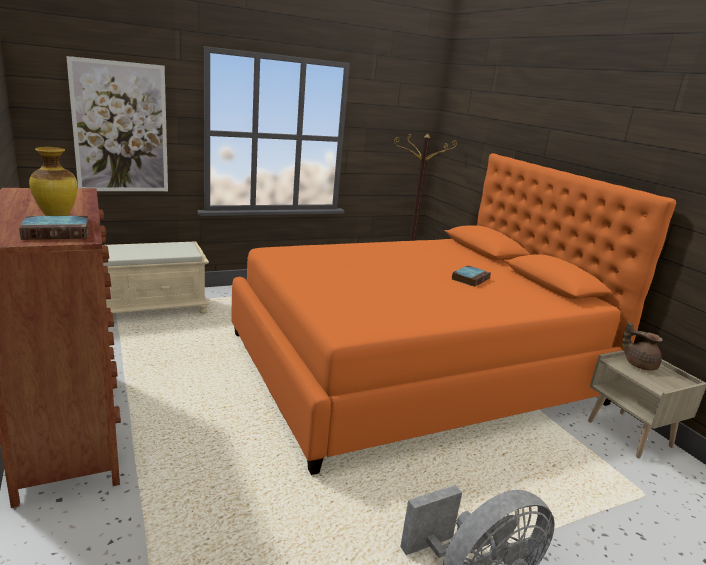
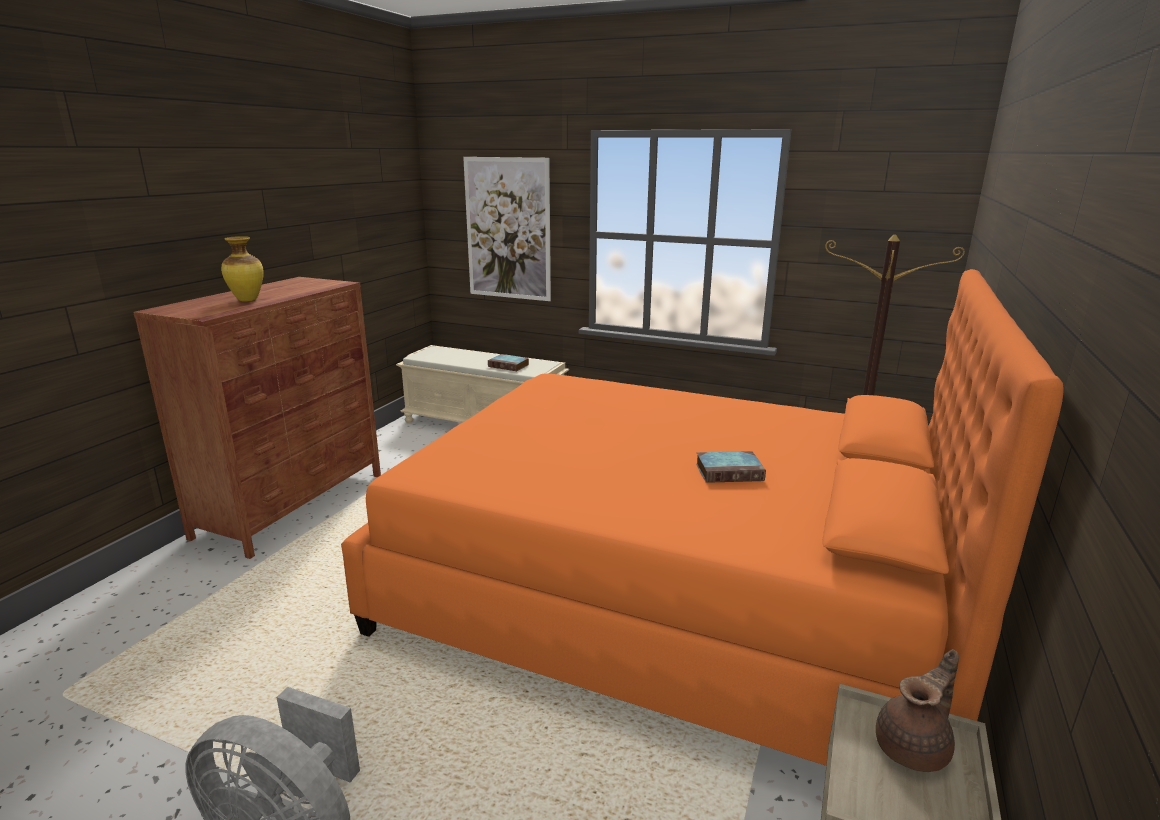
camera: 50 degrees right, 0 degrees up
book [19,216,89,240] -> book moved to [488,354,529,371]
brown teapot [622,322,663,371] -> brown teapot turned 60 degrees clockwise [876,649,959,772]

